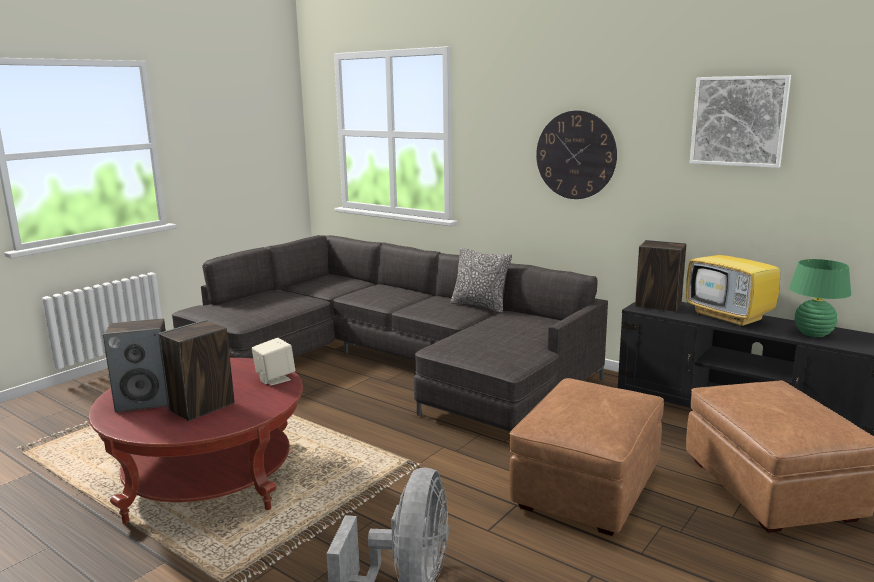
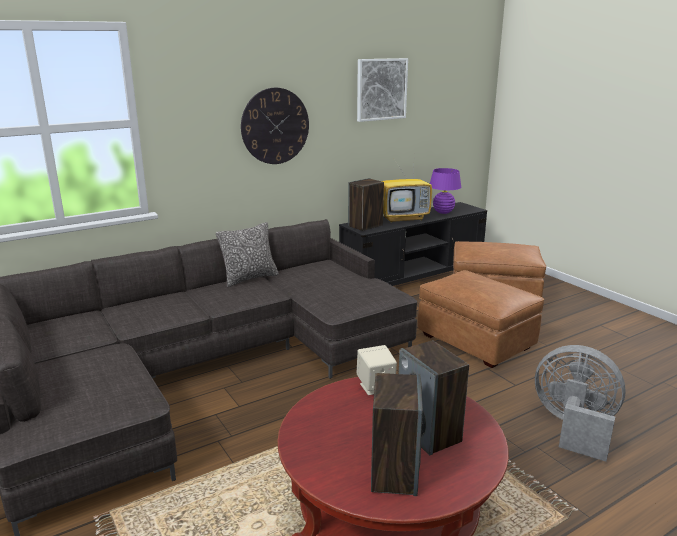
camera: 70 degrees left, 5 degrees up
green table lamp [789,259,851,337] -> purple table lamp [430,168,461,214]

